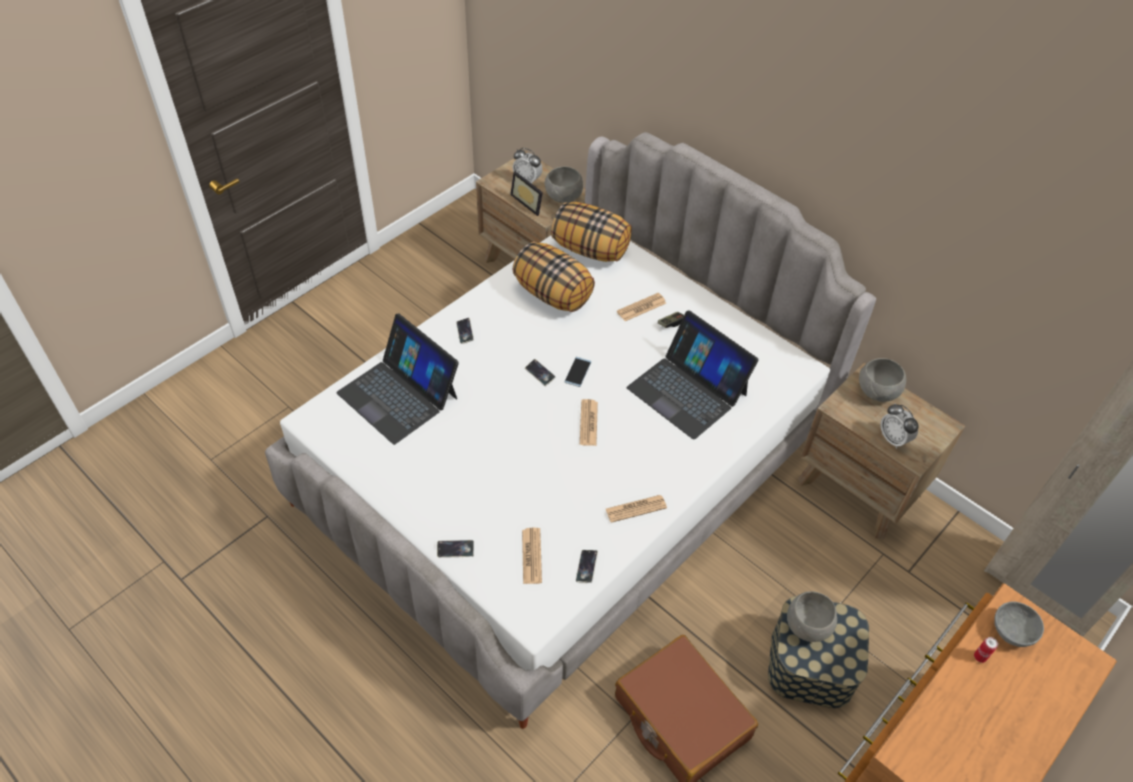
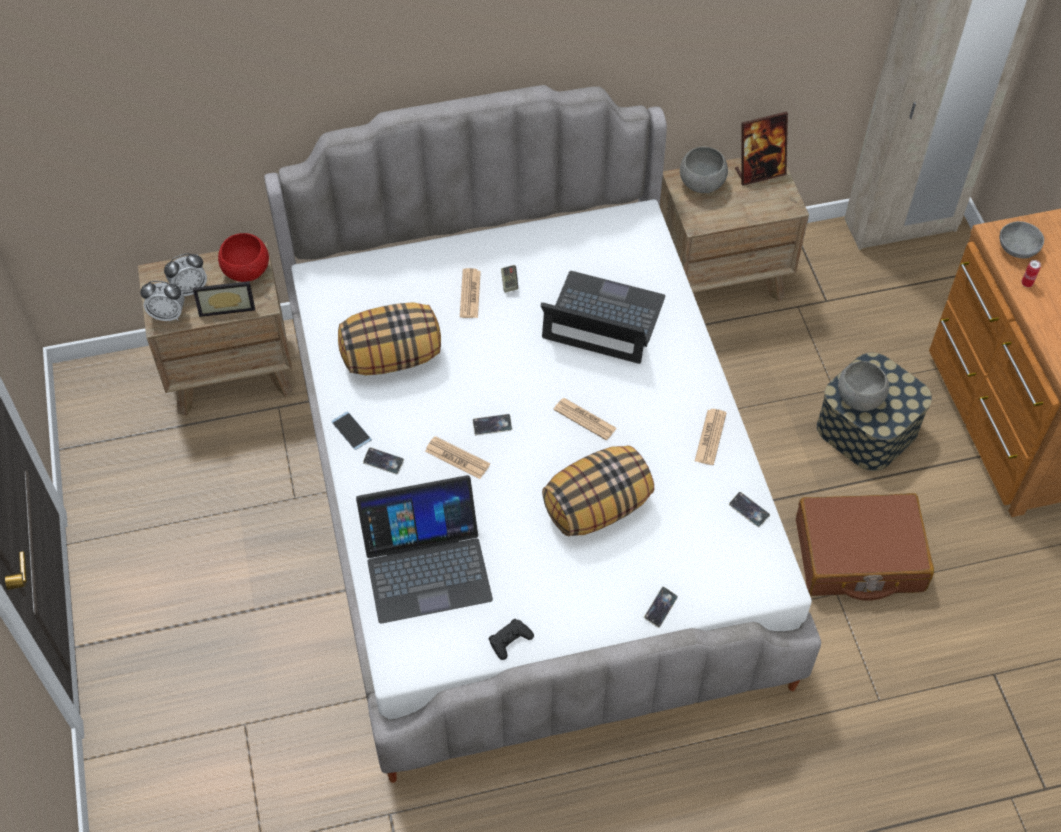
camera: 55 degrees left, 5 degrees up
newspaper [522,528,542,584] -> newspaper moved to [425,436,490,479]
grey bowl [544,166,583,203] -> red bowl [218,233,269,282]
pillow [551,202,632,262] -> pillow moved to [542,445,654,536]
phone [564,357,591,387] -> phone moved to [331,412,372,450]
laptop [627,310,759,440] -> laptop turned 150 degrees counterclockwise [541,271,665,364]
alarm clock [880,403,919,449] -> alarm clock moved to [140,281,185,321]
none -> black game controller [488,619,534,660]
none -> picture frame [735,112,788,186]

